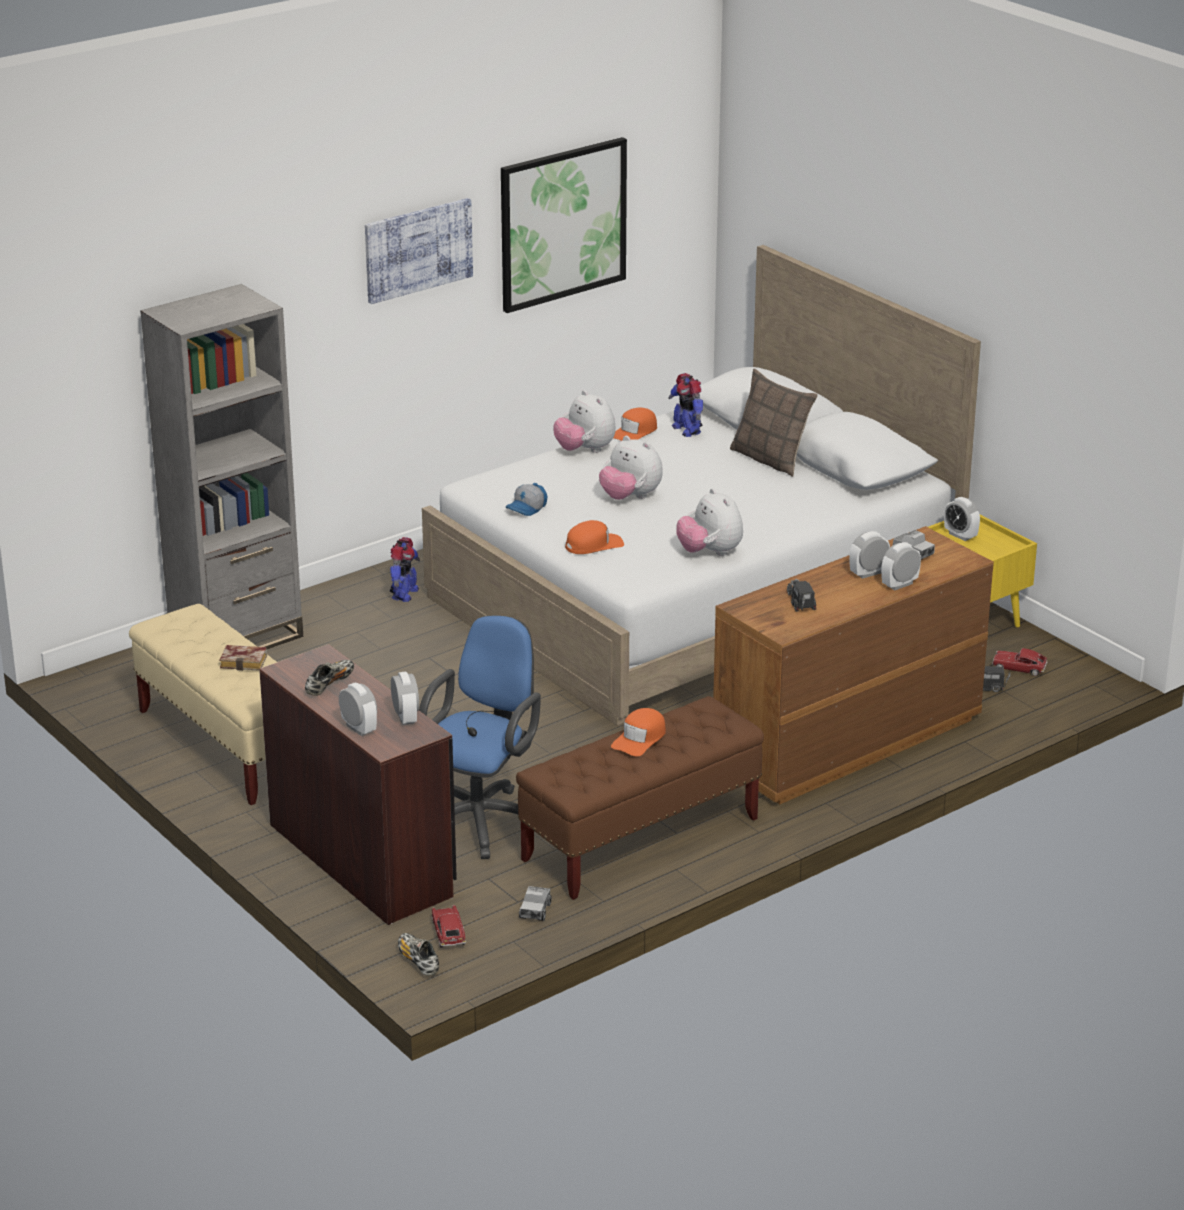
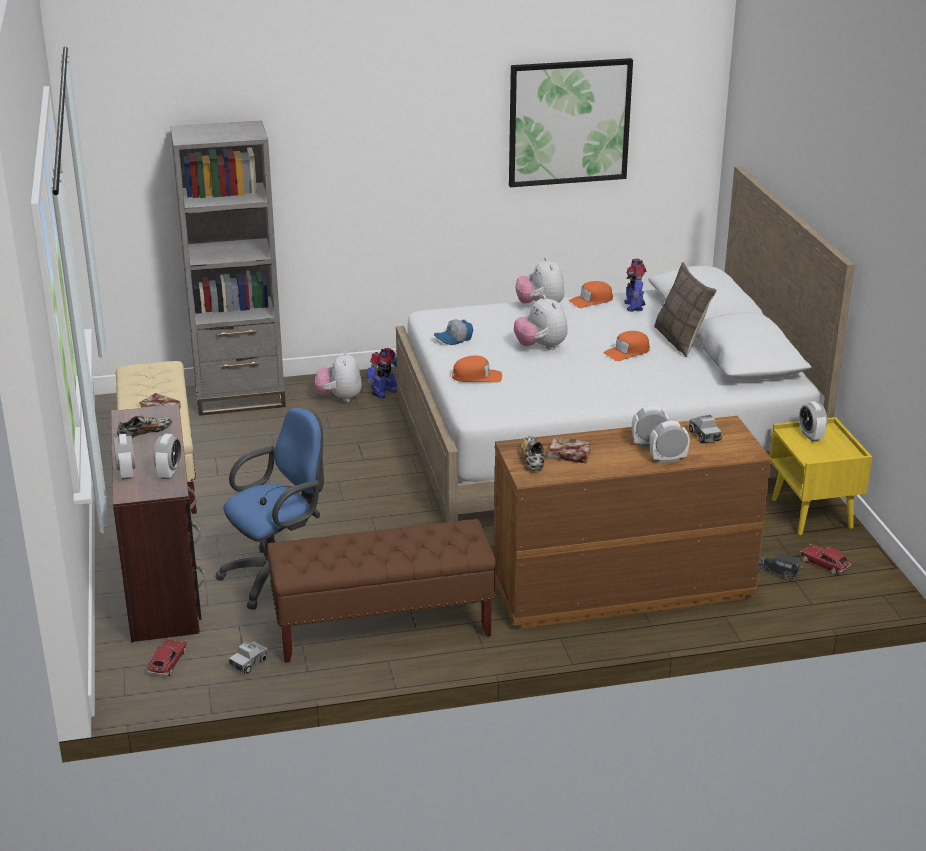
camera: 25 degrees right, 0 degrees up
picture [365,198,473,304] -> none
shoe [398,933,439,976] -> shoe moved to [521,436,544,470]
orange cap [611,708,666,757] -> orange cap moved to [604,331,650,361]
plush toy [676,488,743,556] -> plush toy moved to [315,351,362,402]
toy truck [787,579,816,612] -> book [548,438,591,463]

